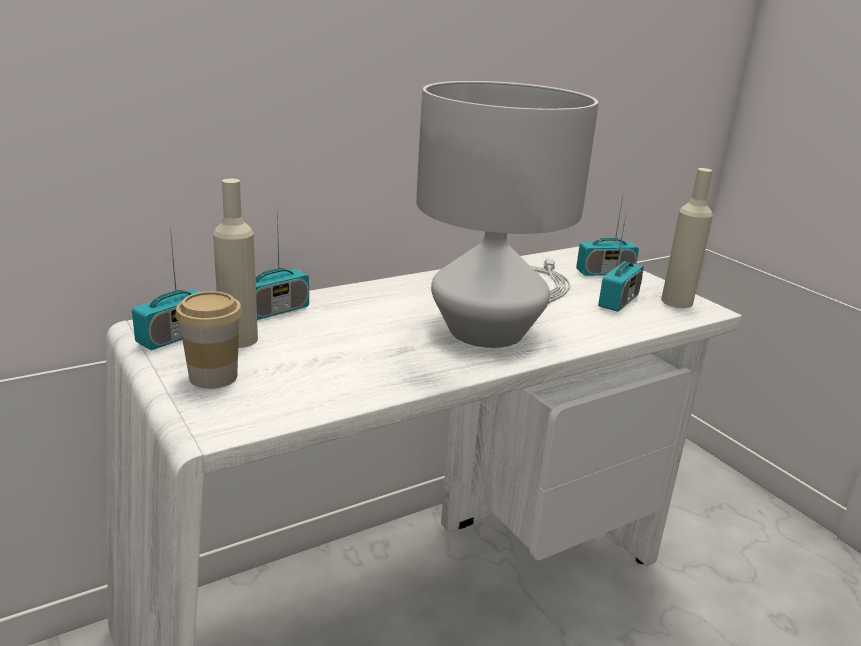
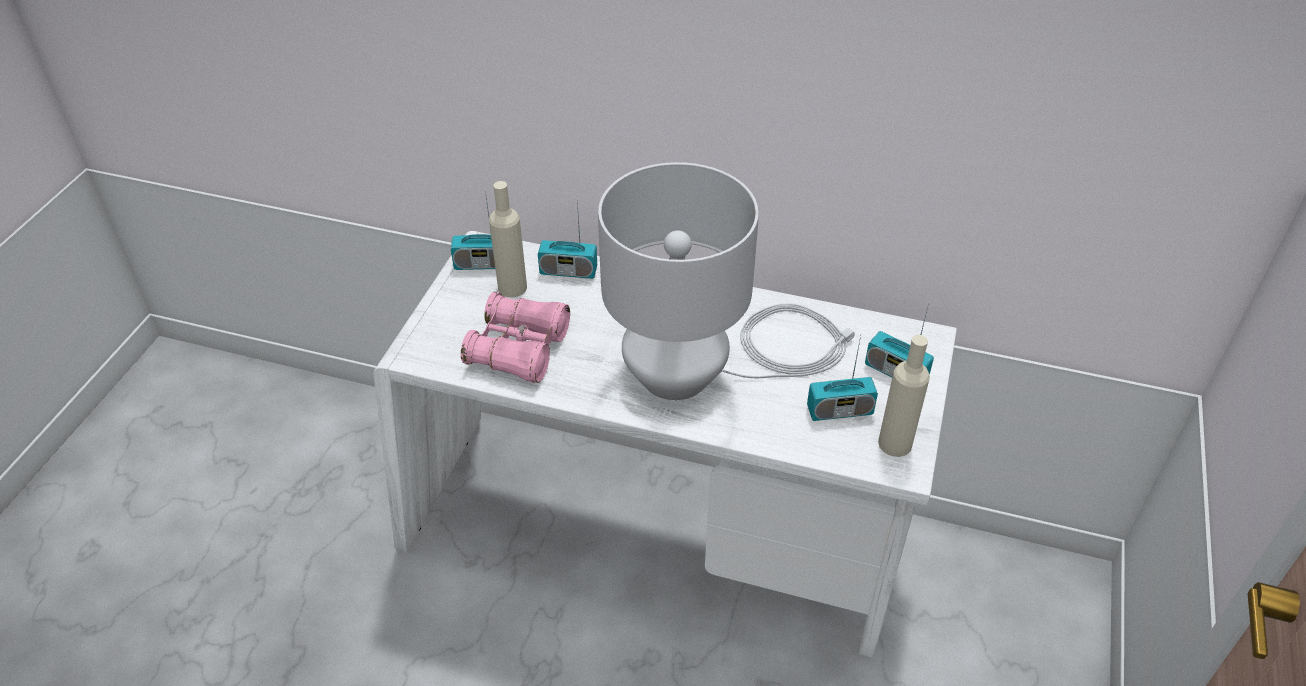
camera: 50 degrees right, 20 degrees up
cup [175,291,242,389] -> none
none -> pink binoculars [461,292,570,383]

